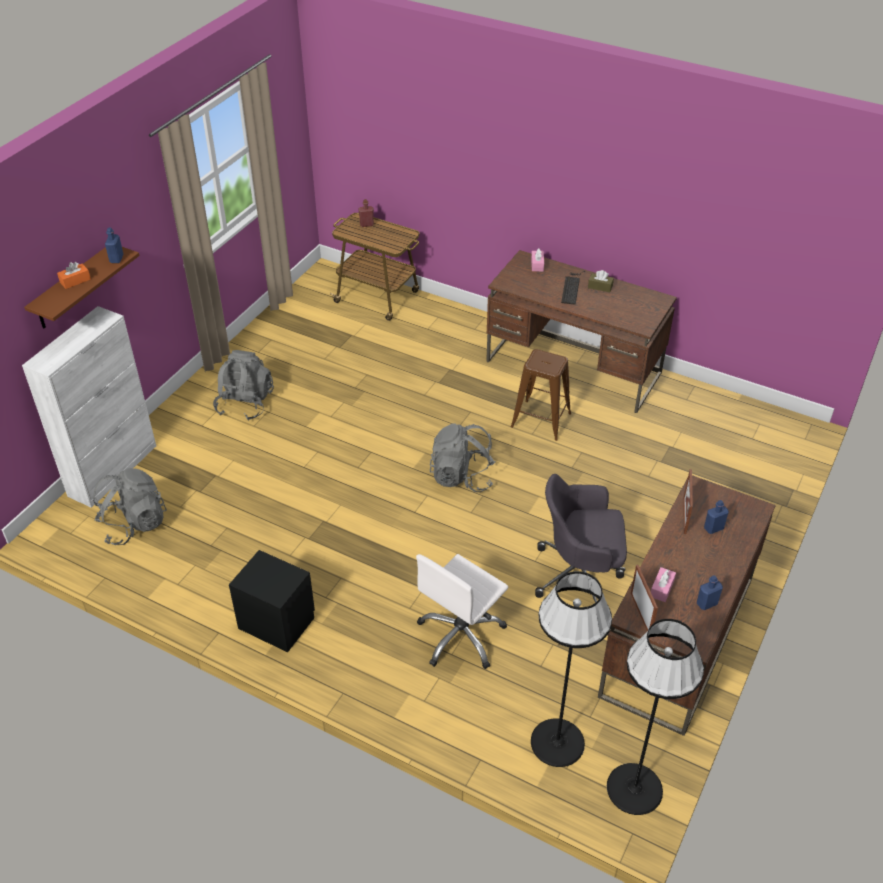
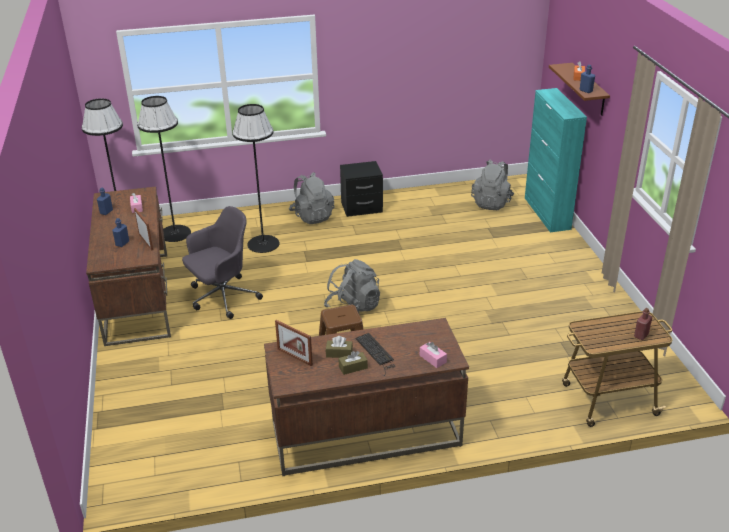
camera: 140 degrees right, 10 degrees down
white cabinet [22,306,156,508] -> turquoise cabinet [525,88,587,232]
grey backpack [213,350,274,421] -> grey backpack moved to [289,172,334,224]
white office chair [416,554,509,669] -> black floor lamp [232,104,279,253]
picture frame [631,565,658,631] -> picture frame moved to [275,320,313,366]
none -> brown tissue box [326,336,353,358]

